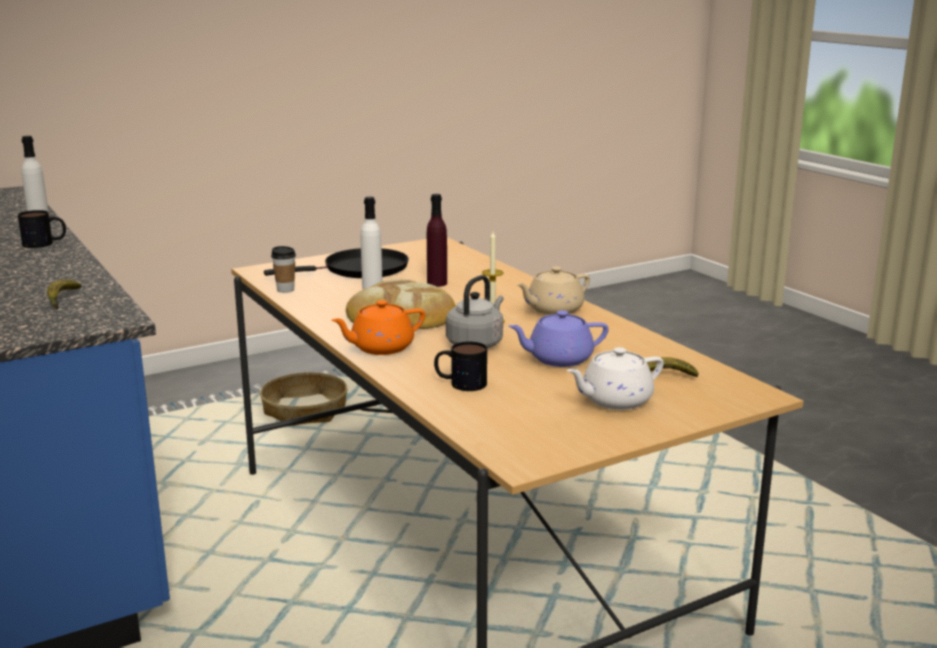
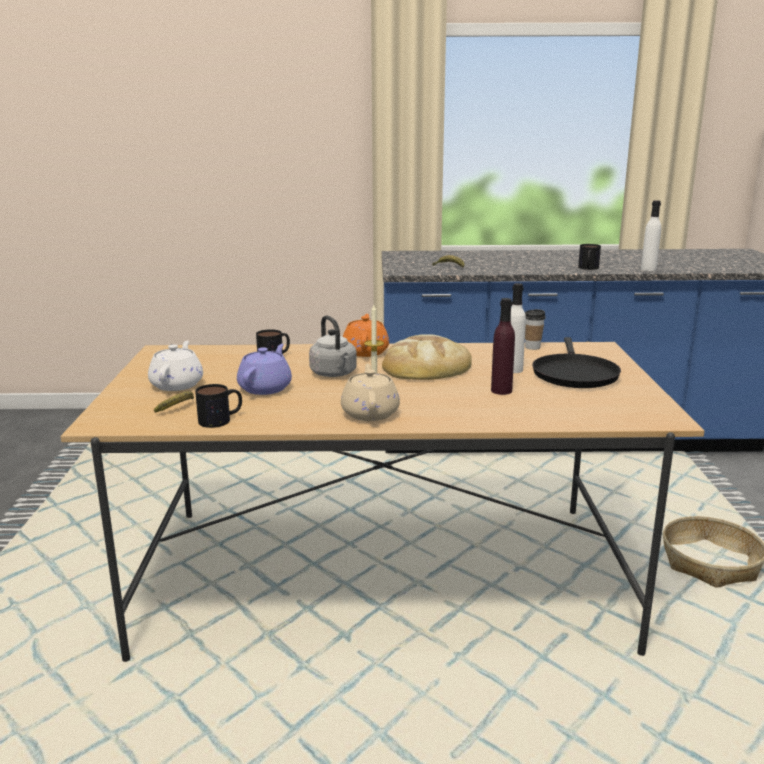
camera: 120 degrees right, 0 degrees up
none -> mug [195,384,242,428]

